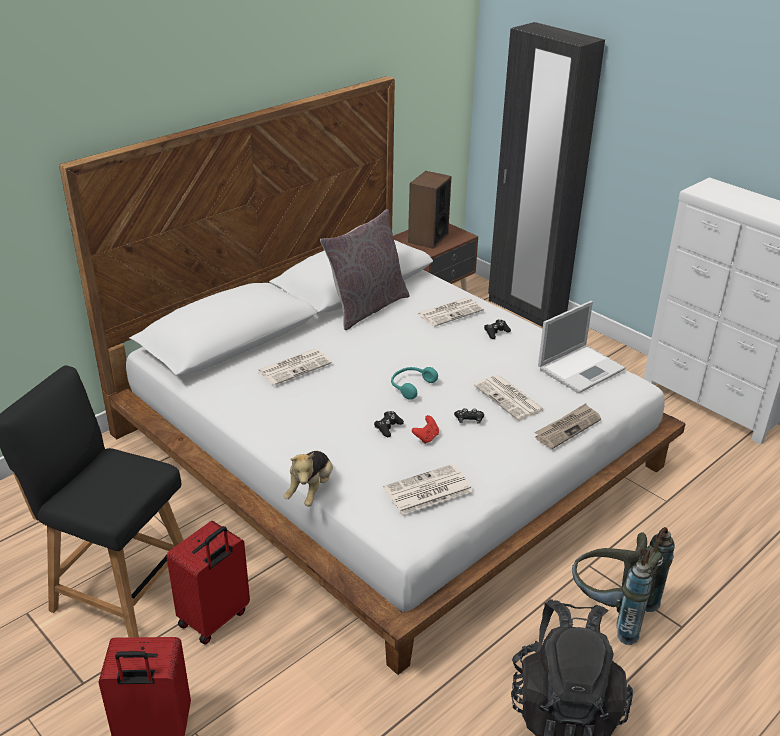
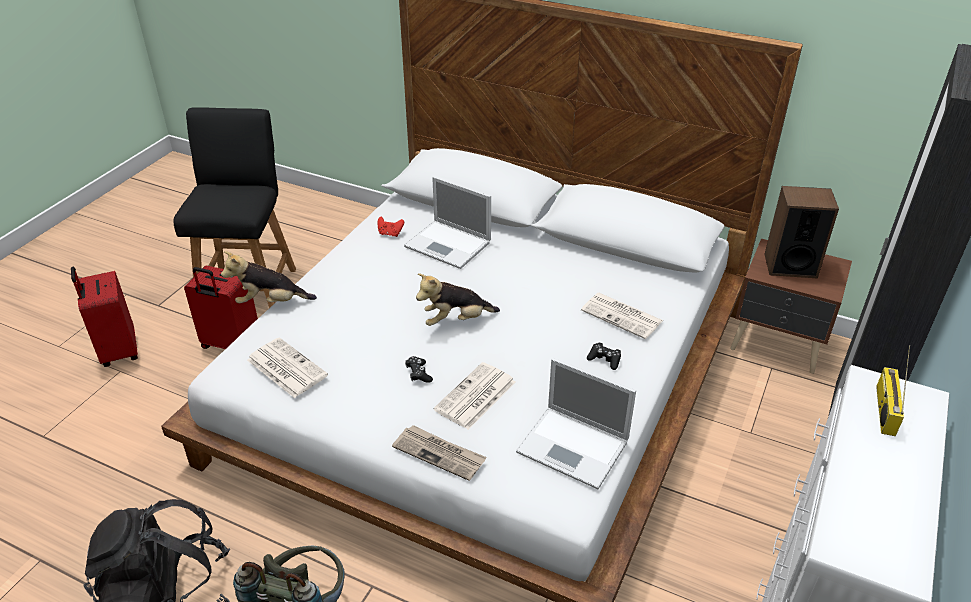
camera: 70 degrees right, 5 degrees up
newspaper [257,349,332,385] -> laptop [404,176,491,269]
grey pillow [320,209,410,330] -> none
black game controller [374,411,404,437] -> none
turquoise headphones [391,367,438,400] -> plush toy [416,273,500,326]
red game controller [412,415,439,444] -> red game controller moved to [377,216,404,237]
none -> radio [876,345,910,436]

